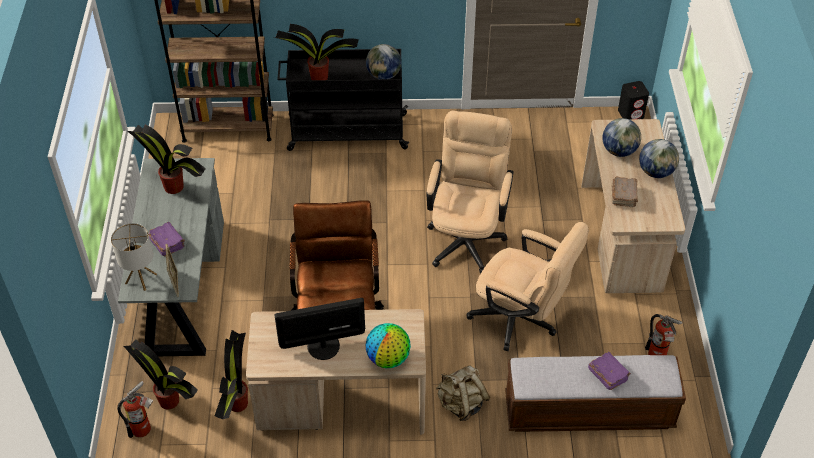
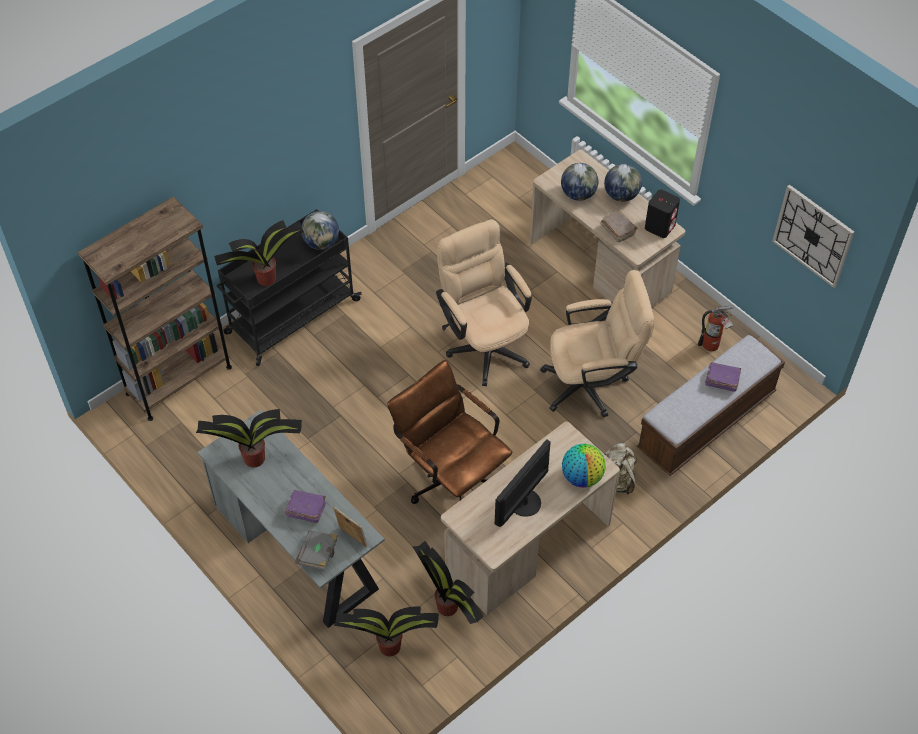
camera: 40 degrees left, 5 degrees up
table lamp [111,223,157,291] -> grey book [295,530,338,570]
fire extinguisher [117,381,153,438] -> none
black speaker [618,81,649,119] -> black speaker moved to [645,190,680,238]
none -> wall clock [772,185,854,288]

